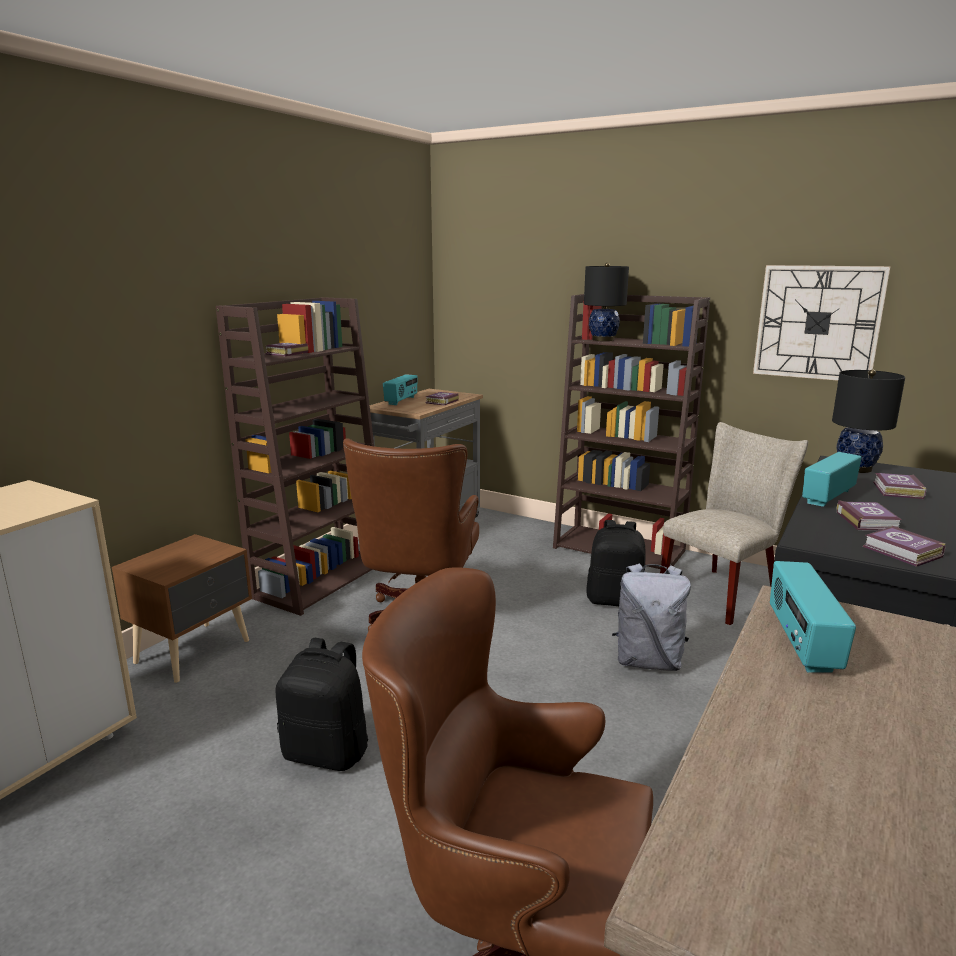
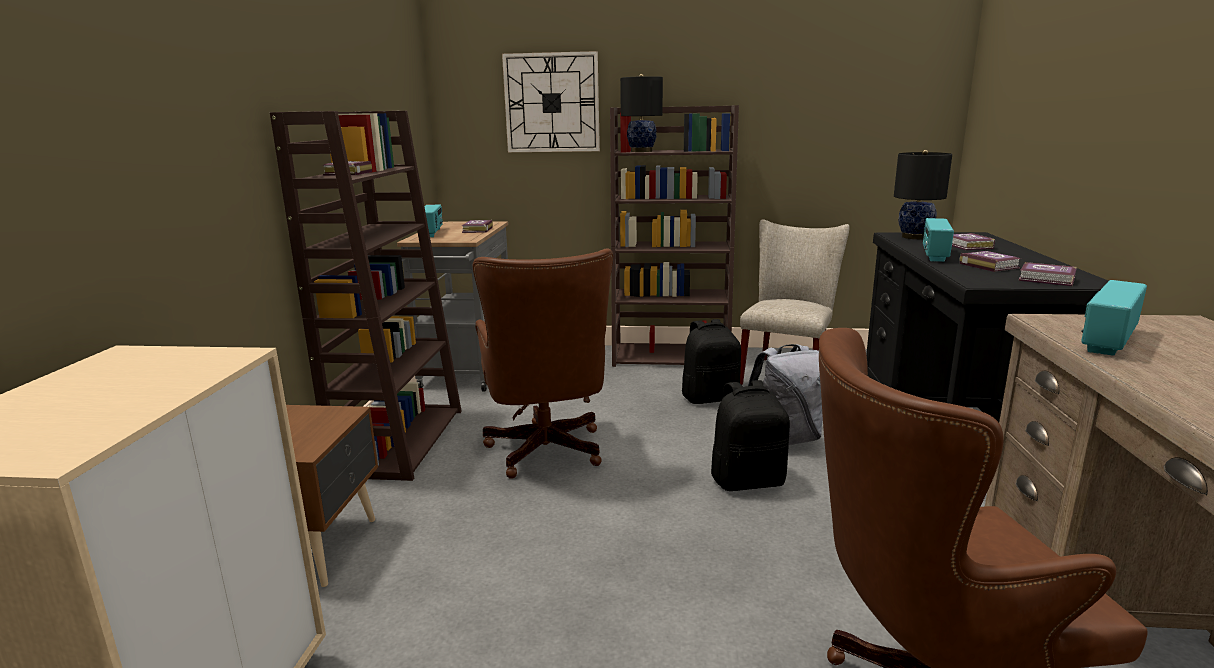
camera: 25 degrees left, 0 degrees up
black backpack [276,638,368,771] -> black backpack moved to [711,380,790,491]
wall clock [753,265,891,381] -> wall clock moved to [502,51,600,152]
radio [770,561,856,672] -> radio turned 60 degrees clockwise [1081,280,1147,356]

